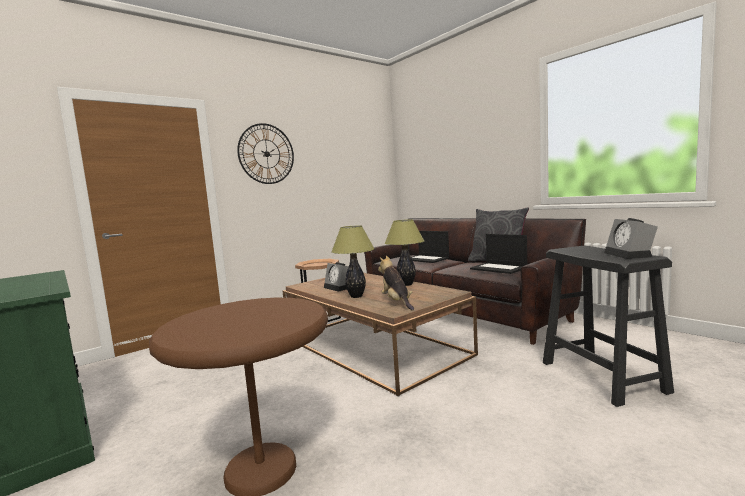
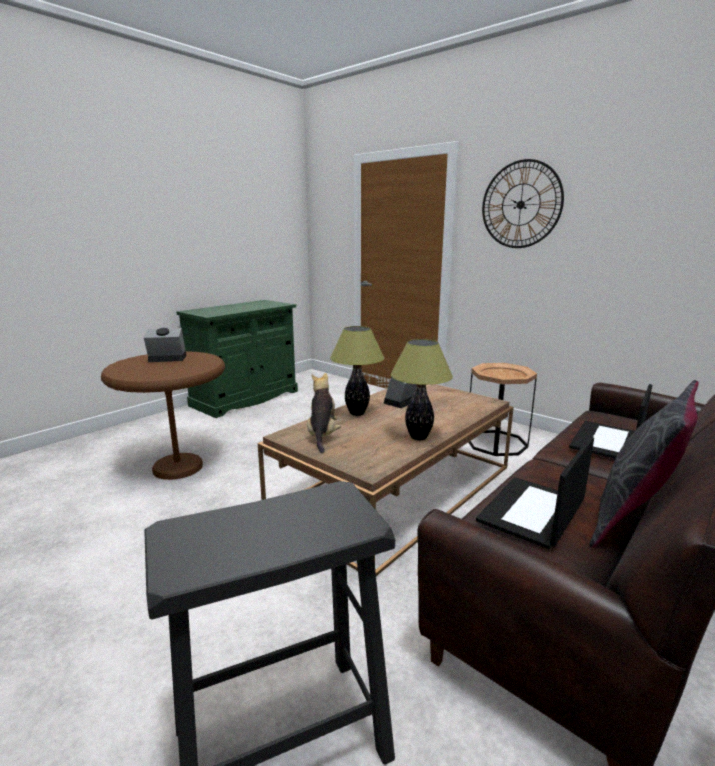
camera: 80 degrees right, 10 degrees up
plush toy [378,256,414,310] -> plush toy turned 60 degrees counterclockwise [307,373,341,453]
alarm clock [604,218,658,259] -> alarm clock moved to [144,328,187,362]

